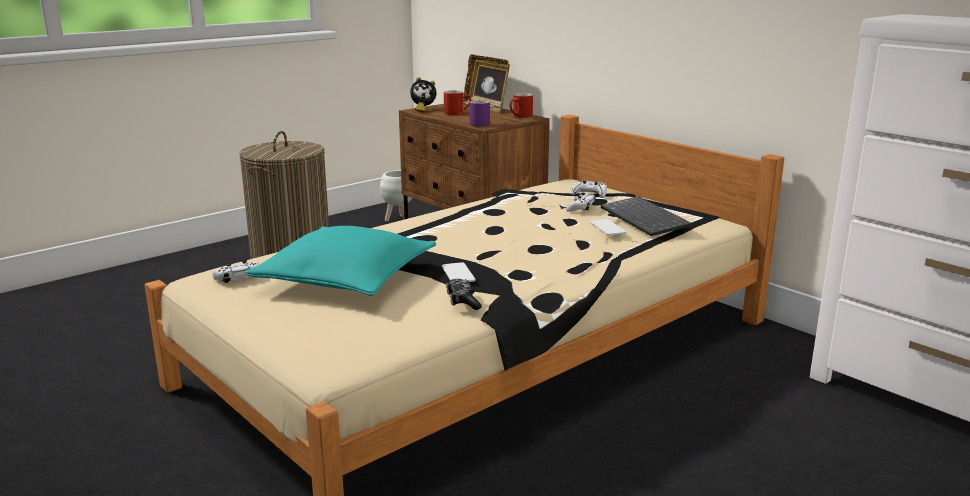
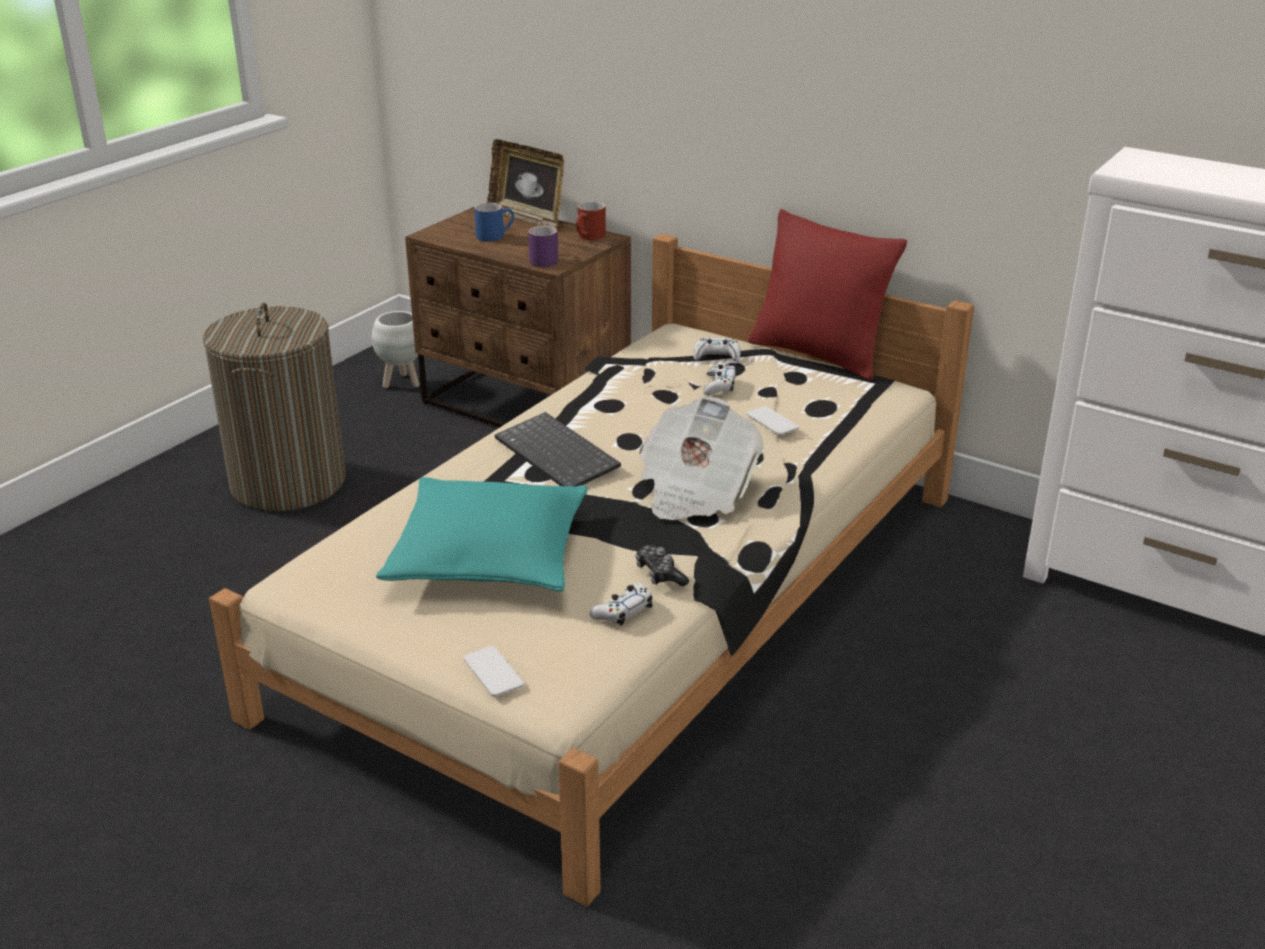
camera: 15 degrees left, 10 degrees up
white game controller [213,260,259,283] -> white game controller moved to [590,583,653,625]
alarm clock [410,77,436,113] -> none
phone [442,262,476,282] -> phone moved to [463,646,524,697]
red mug [444,90,471,115] -> blue mug [474,203,514,241]
keyboard [601,196,692,236] -> keyboard moved to [495,412,621,486]
none -> newspaper [639,397,764,520]
none -> red pillow [748,209,907,380]

